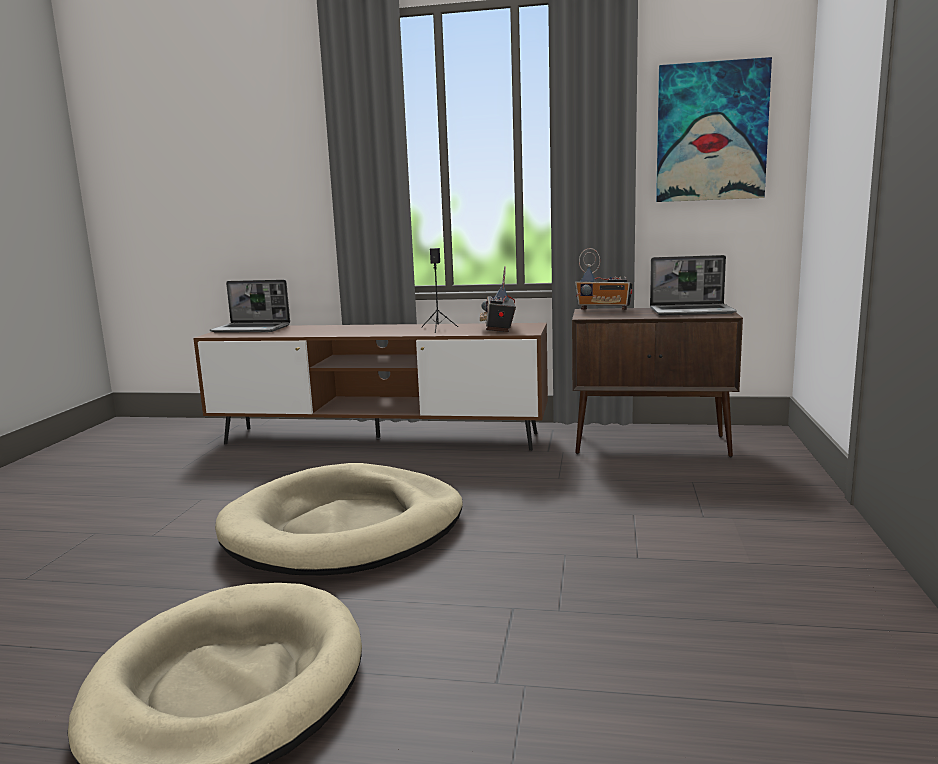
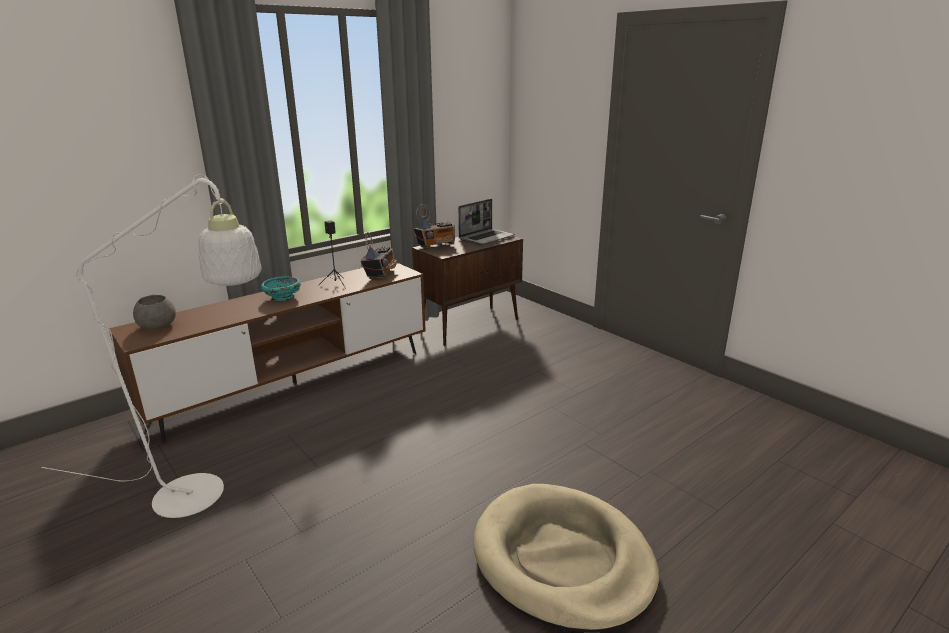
camera: 50 degrees left, 10 degrees up
laptop [210,280,290,333] -> grey bowl [133,295,176,329]
beige dog bed [215,463,463,575] -> none
radio [480,266,516,332] -> radio turned 120 degrees counterclockwise [361,232,398,279]
picture [656,57,772,202] -> none
none -> white floor lamp [42,174,262,518]
none -> turquoise bowl [261,276,301,302]

